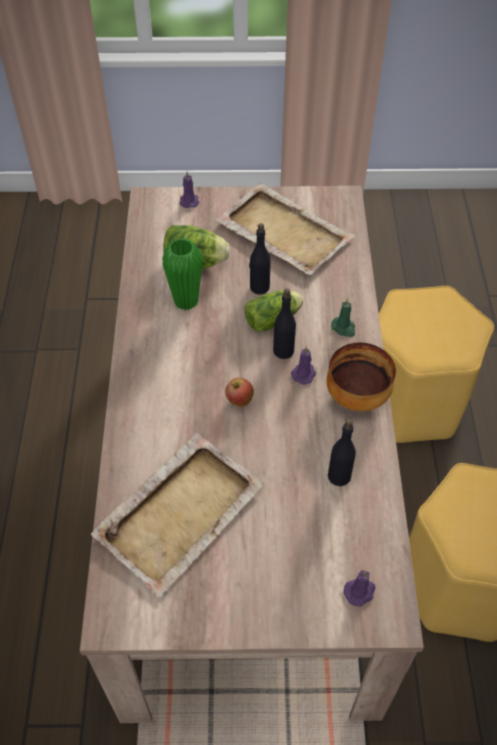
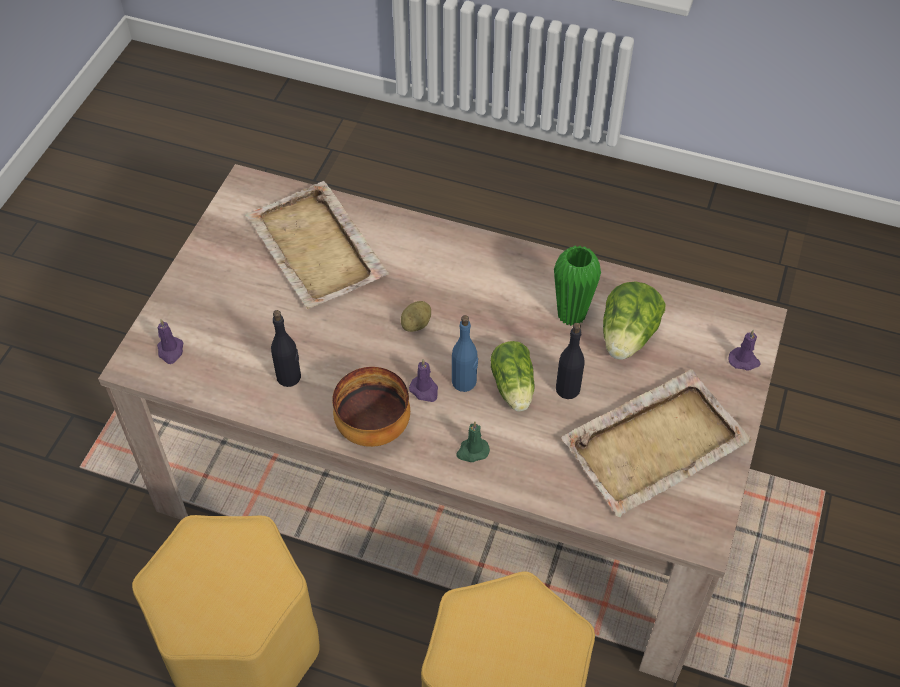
camera: 110 degrees right, 0 degrees up
apple [225,378,254,407] -> potato [401,301,431,332]
black bottle [273,288,296,359] -> blue bottle [452,315,478,392]

